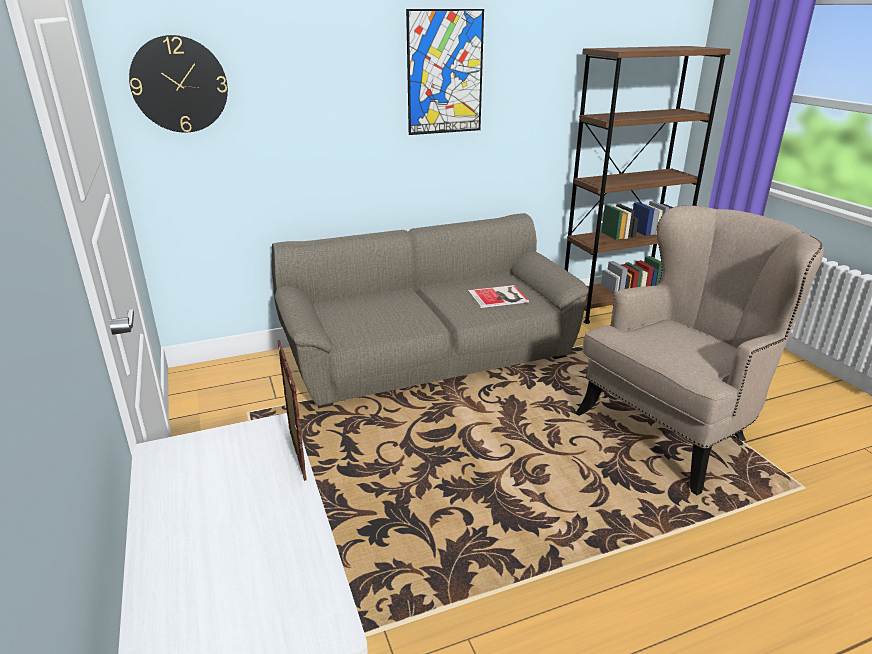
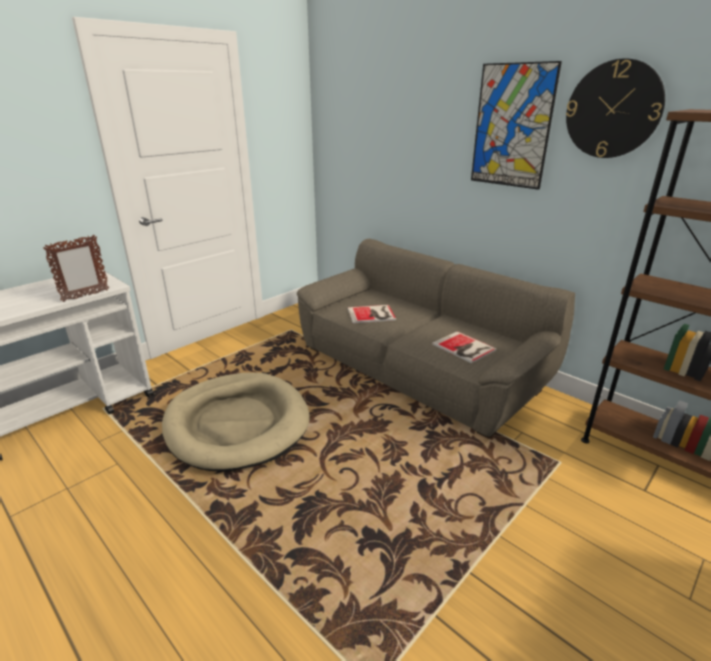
camera: 65 degrees right, 0 degrees up
wall clock [129,35,228,133] -> wall clock moved to [566,58,665,158]
beige armchair [575,205,824,495] -> none
none -> beige dog bed [162,373,310,472]
none -> book [347,305,396,323]

